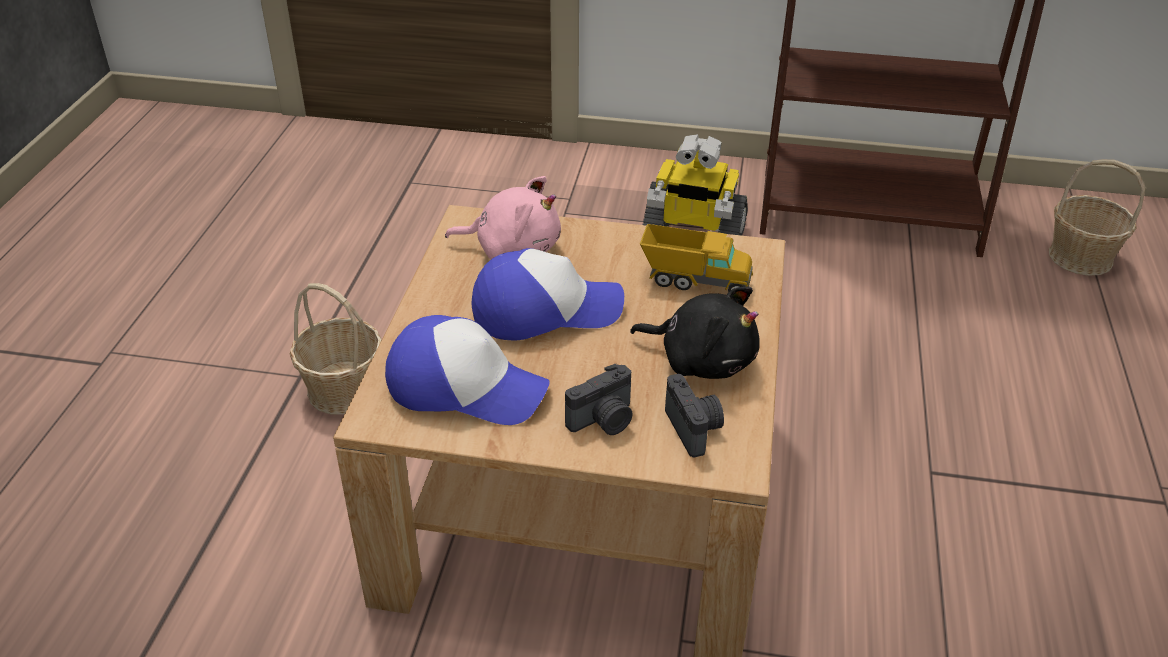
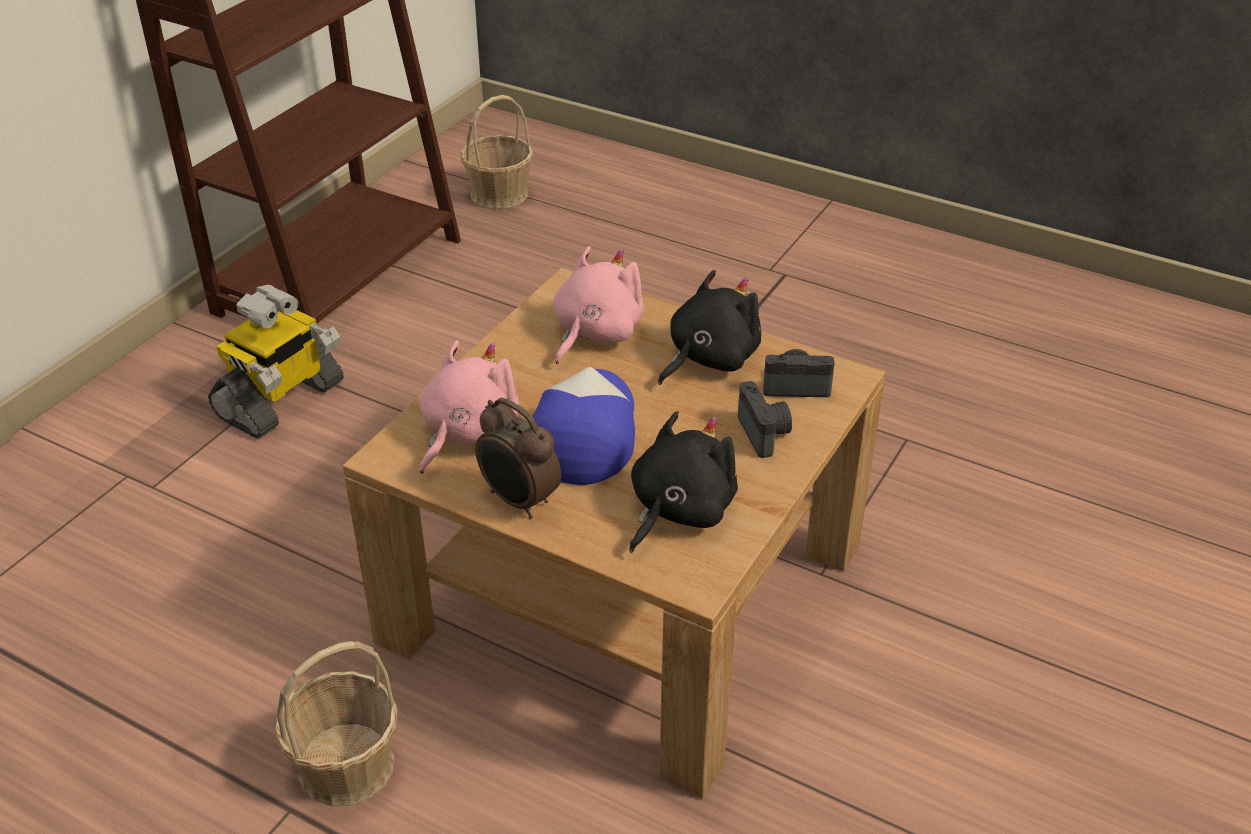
camera: 70 degrees left, 0 degrees up
cap [385,315,549,425] -> black plush toy [629,411,738,553]
toy truck [640,224,753,293] -> pink plush toy [553,246,644,364]
none -> alarm clock [475,398,561,519]

